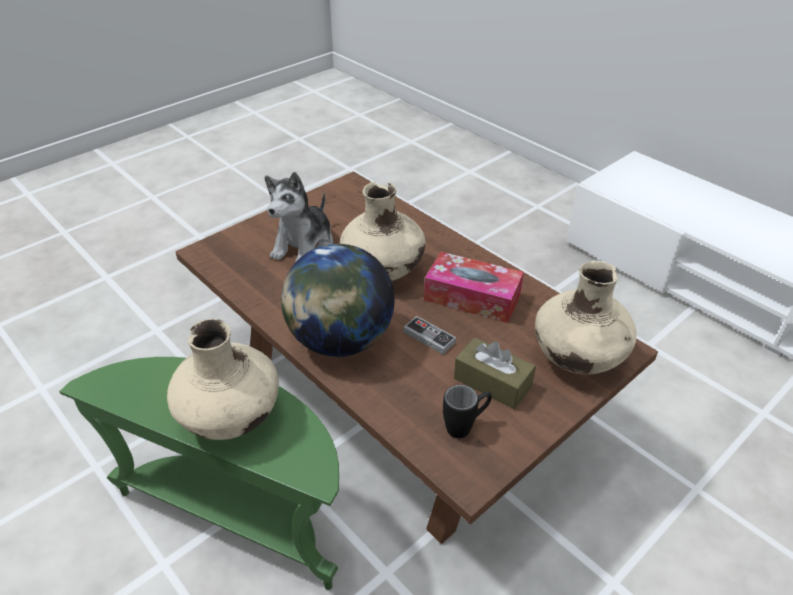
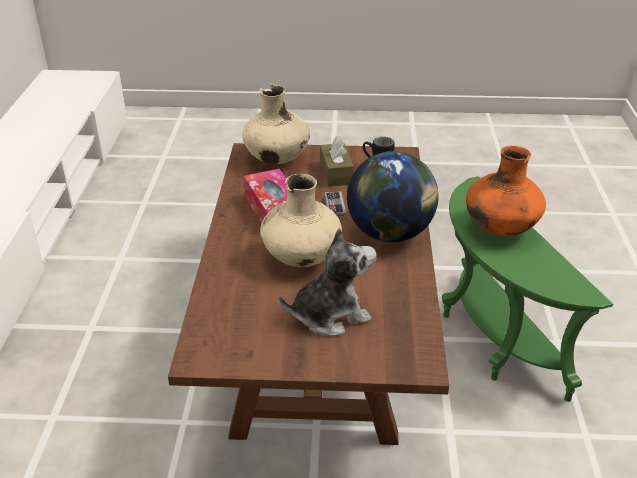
camera: 135 degrees left, 5 degrees down
beige vase [167,319,279,440] -> orange vase [466,146,546,236]

